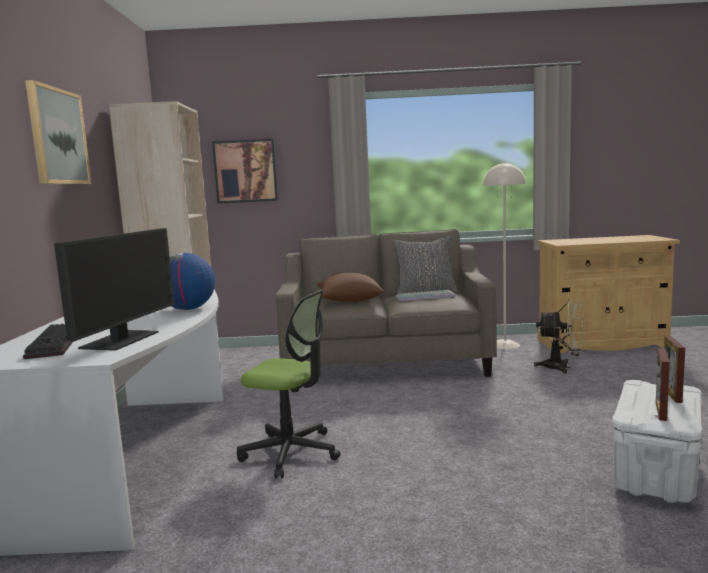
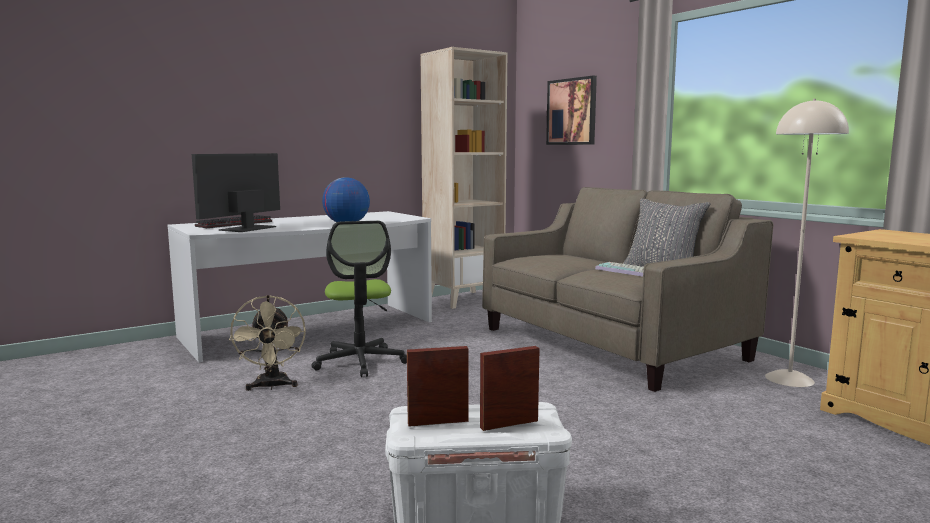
camera: 55 degrees right, 0 degrees up
picture [25,80,92,184] -> none
monitor [54,228,175,351] -> monitor turned 135 degrees clockwise [192,153,280,232]
brown pillow [317,273,384,302] -> none
beige fan [534,299,583,374] -> beige fan moved to [229,295,306,391]

